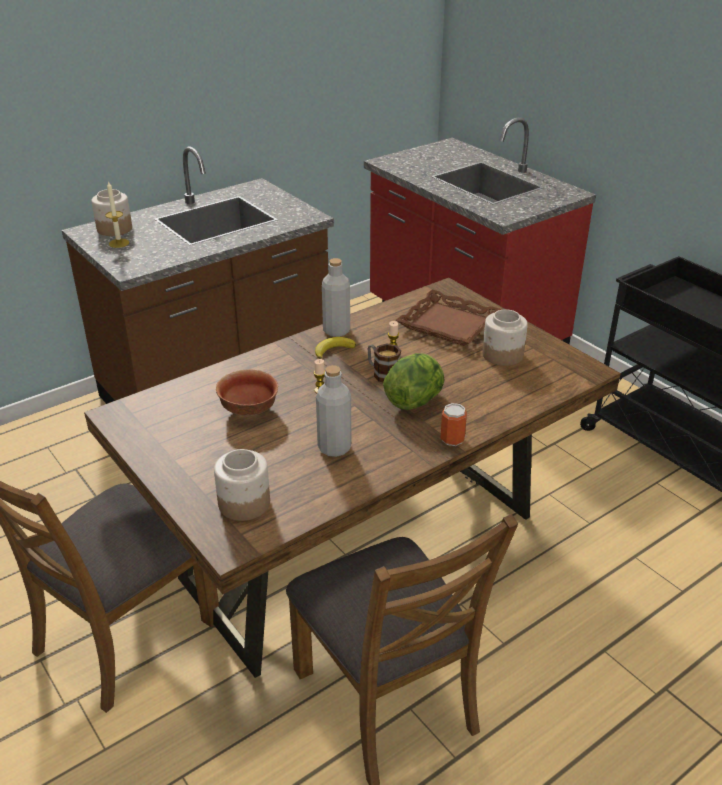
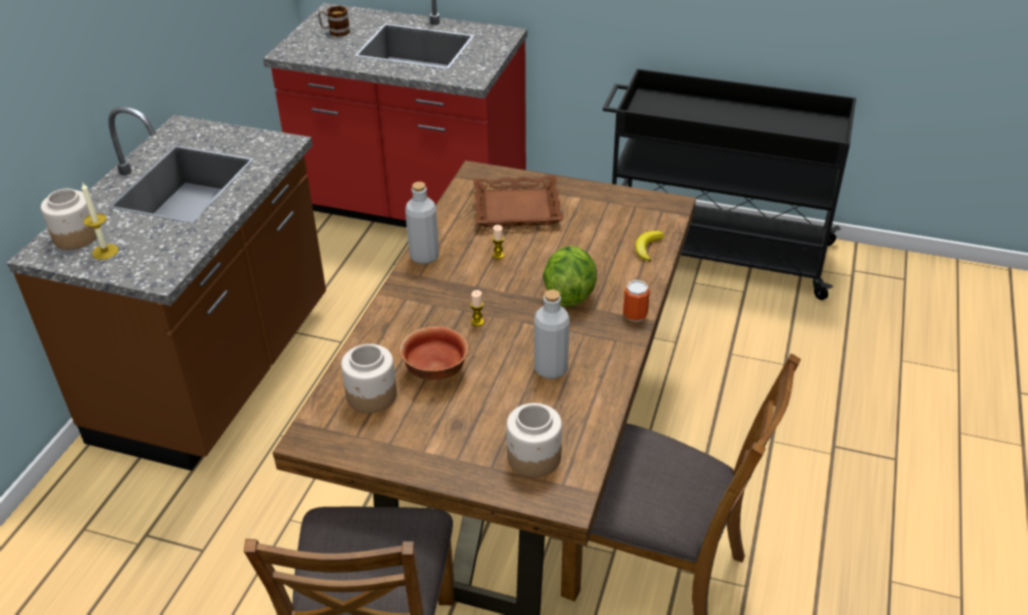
camera: 35 degrees left, 5 degrees up
banana [315,337,356,359] -> banana moved to [635,231,665,262]
mug [368,344,401,382] -> mug moved to [318,6,350,37]
jar [482,309,528,366] -> jar moved to [341,344,397,413]

